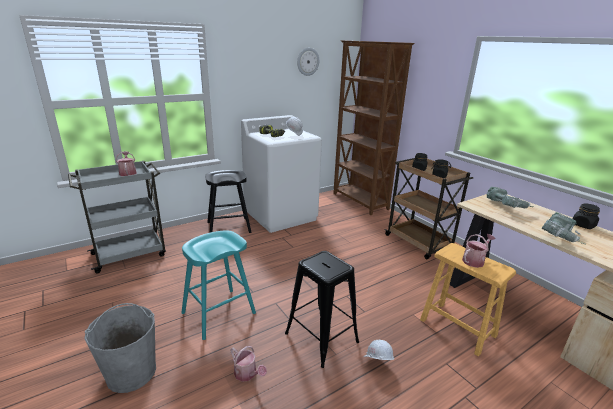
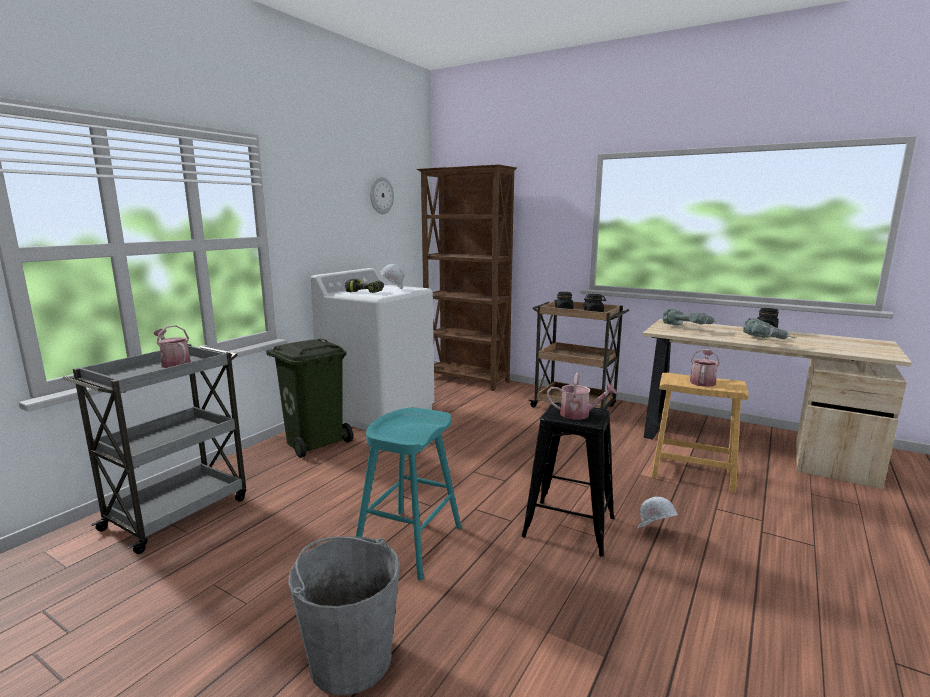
camera: 25 degrees left, 10 degrees down
black stool [206,170,251,233] -> green trash can [266,338,353,458]
watering can [231,346,267,382] -> watering can moved to [547,372,617,419]

